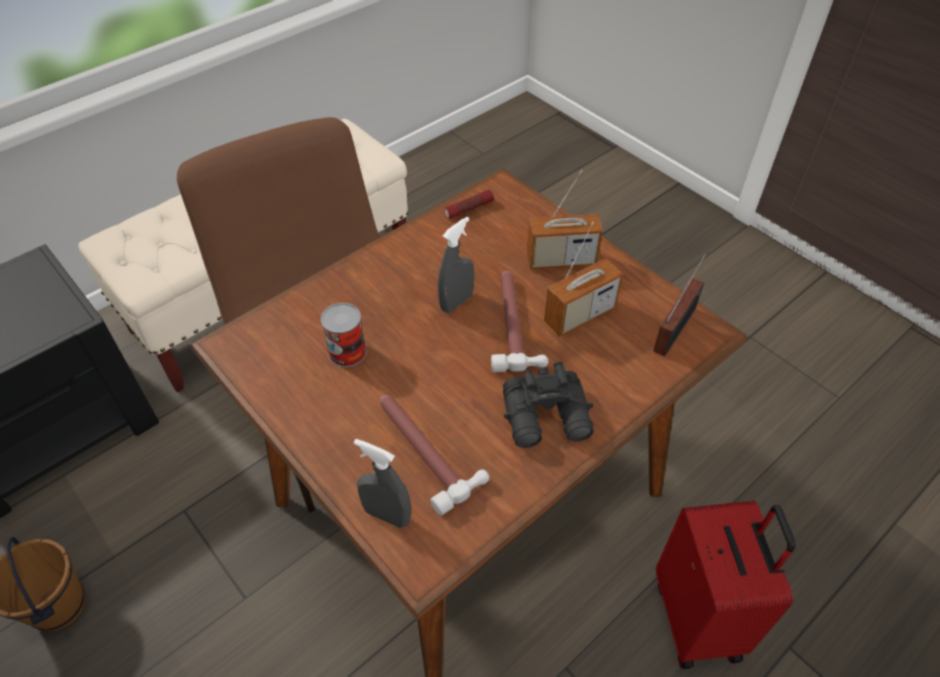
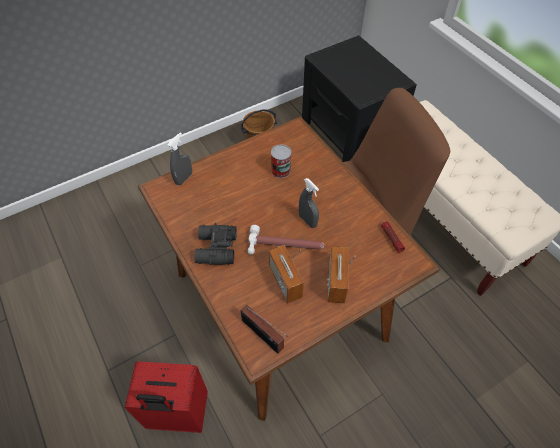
camera: 100 degrees right, 5 degrees up
hammer [380,395,489,516] -> none

